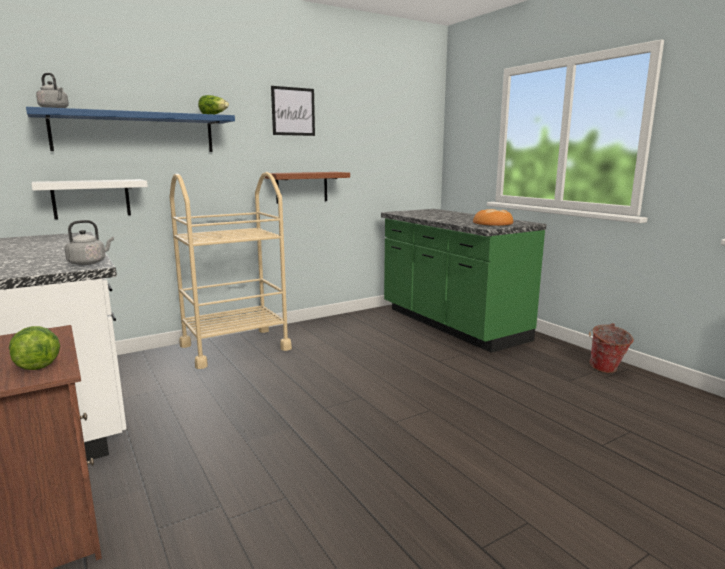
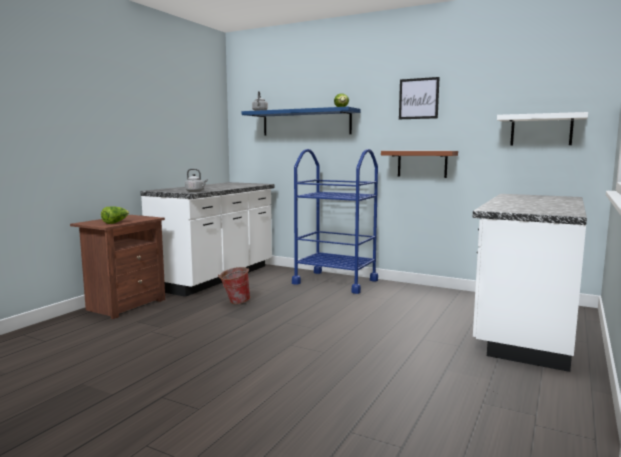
camera: 60 degrees right, 5 degrees down
white shelf [31,179,148,219] -> white shelf moved to [497,112,588,145]
beige cart [169,172,292,369] -> blue cart [292,149,378,294]
green counter [381,209,547,353] -> white counter [473,194,587,372]
bread [473,209,513,226] -> none
bucket [589,323,634,373] -> bucket moved to [218,267,250,304]

